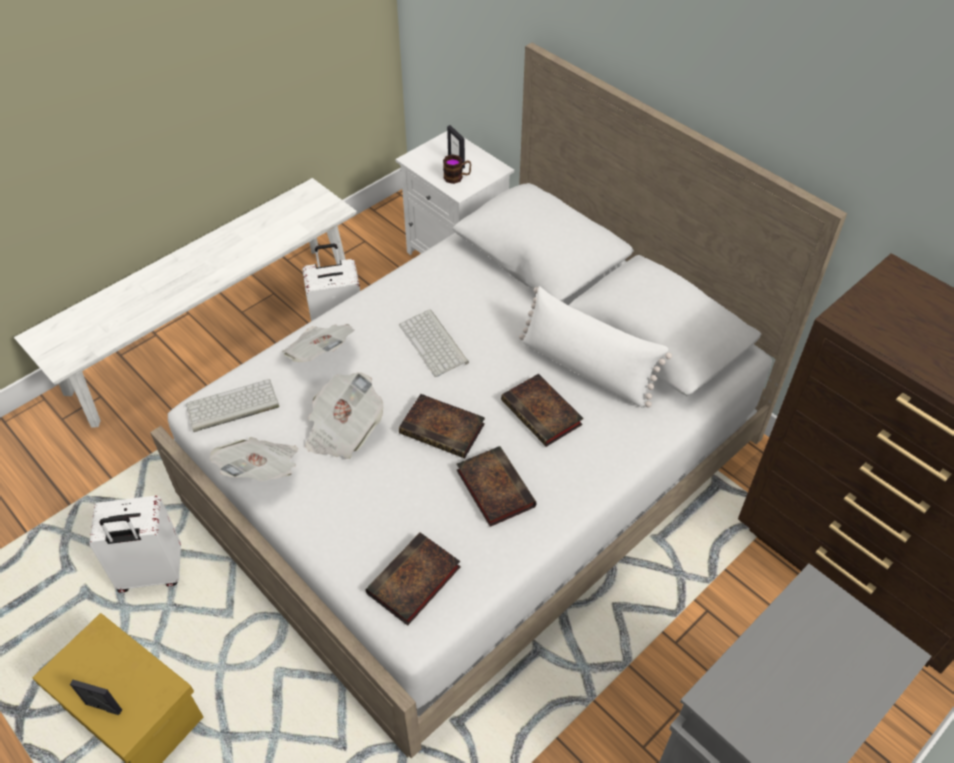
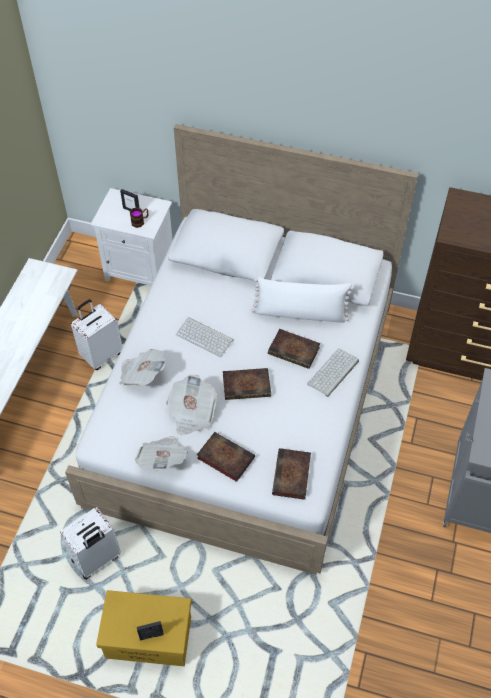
camera: 30 degrees left, 5 degrees up
keyboard [186,379,279,432] -> keyboard moved to [307,348,359,397]
book [457,446,536,527] -> book moved to [197,432,255,482]

